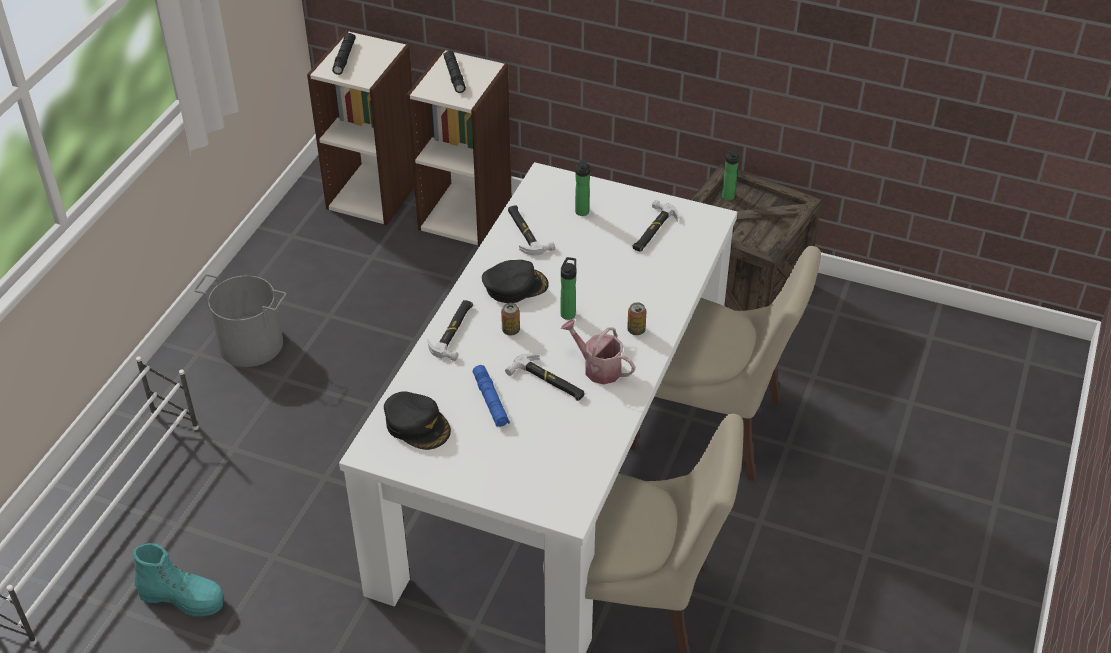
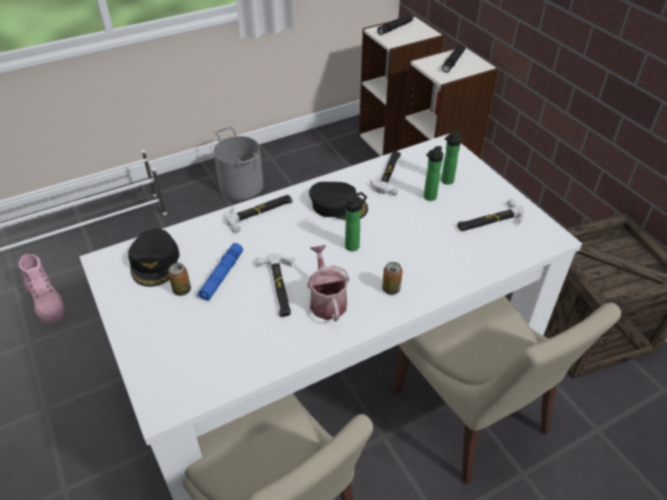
camera: 40 degrees right, 0 degrees up
turquoise boot [133,543,223,616] -> pink boot [19,254,64,324]
can [501,303,520,335] -> can moved to [168,263,191,296]
bottle [722,148,739,201] -> bottle moved to [424,146,443,201]

